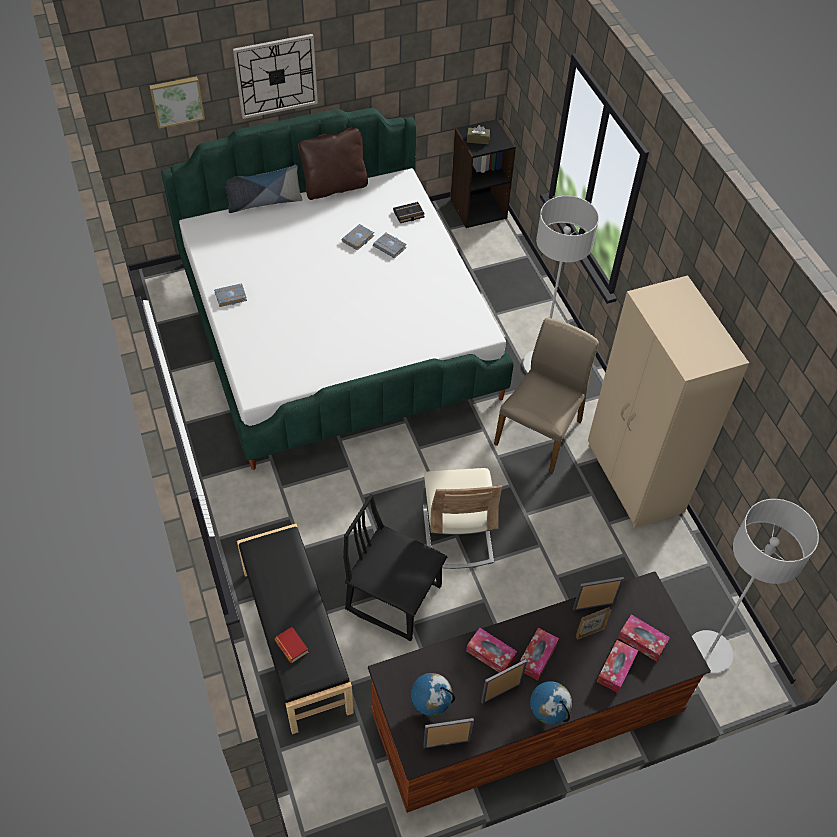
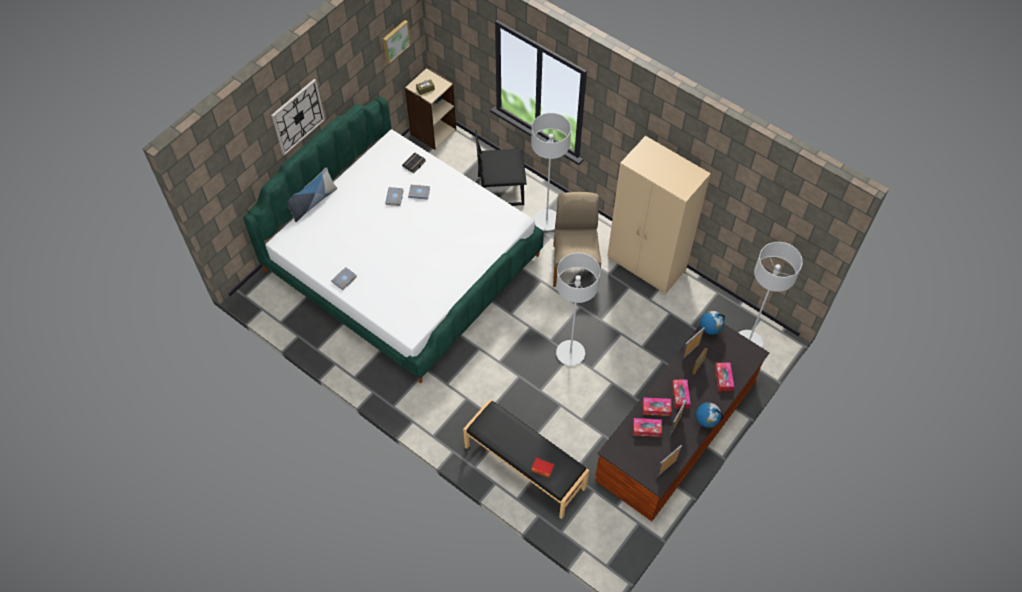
camera: 30 degrees left, 5 degrees up
picture [150,77,205,129] -> picture moved to [383,20,411,64]
brown pillow [297,127,368,200] -> none
black chair [343,494,447,641] -> black chair moved to [475,130,527,206]
globe [411,673,455,716] -> globe moved to [700,311,725,335]
beige chair [423,468,502,569] -> grey floor lamp [556,253,600,366]
black bookcase [450,119,516,228] -> beige bookcase [404,68,456,150]
tissue box [618,614,670,662] -> tissue box moved to [633,418,662,437]

